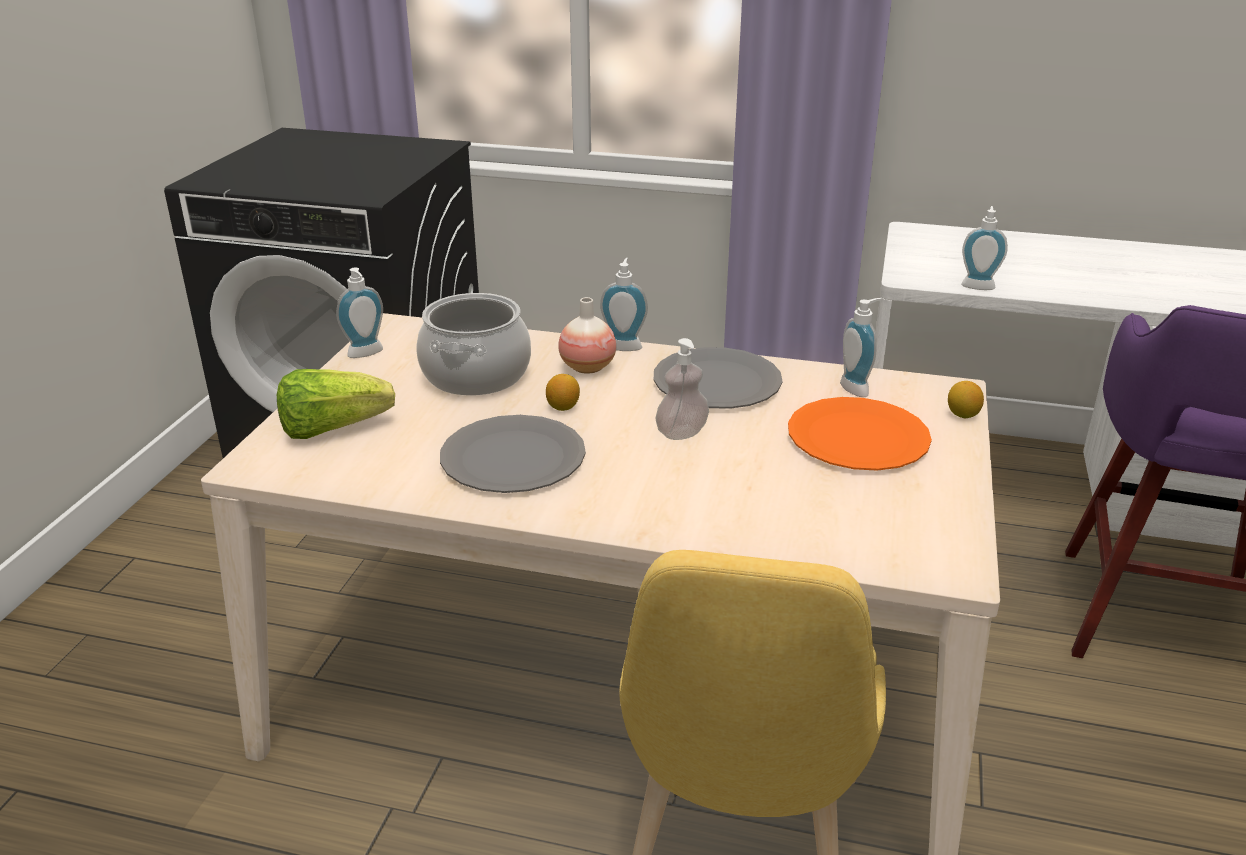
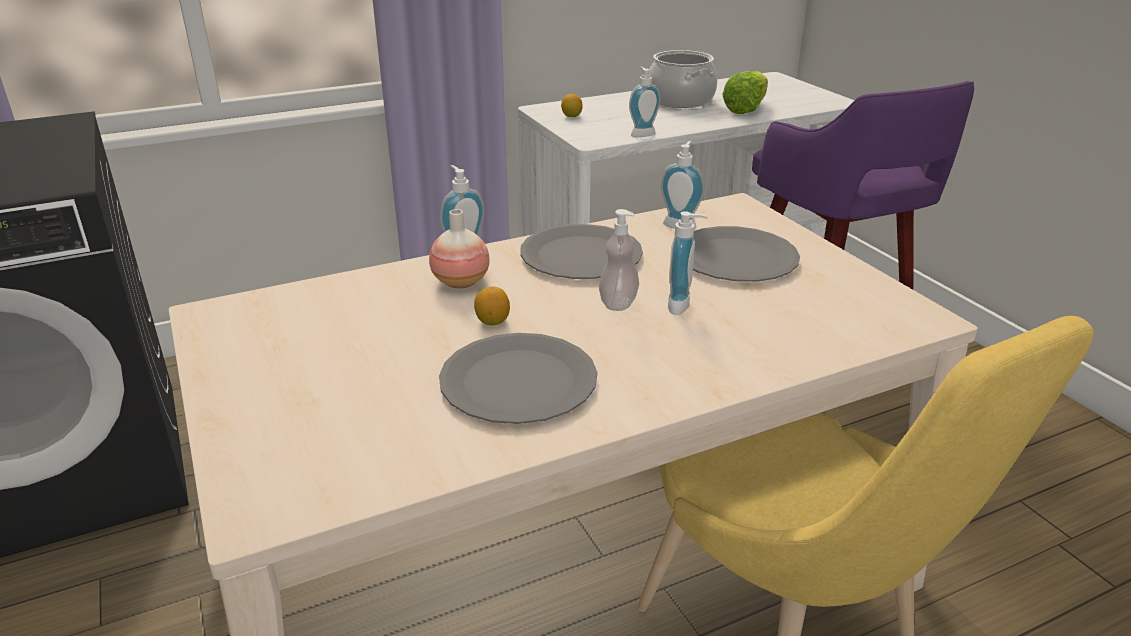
camera: 40 degrees left, 0 degrees up
lettuce [277,369,395,439] -> lettuce moved to [722,71,768,114]
soap dispenser [336,268,383,358] -> soap dispenser moved to [668,211,708,315]
cooking pot [416,293,531,396] -> cooking pot moved to [649,50,717,108]
orange plate [788,397,932,471] -> grey plate [693,226,800,282]
lemon [948,381,984,418] -> lemon moved to [561,94,583,117]

